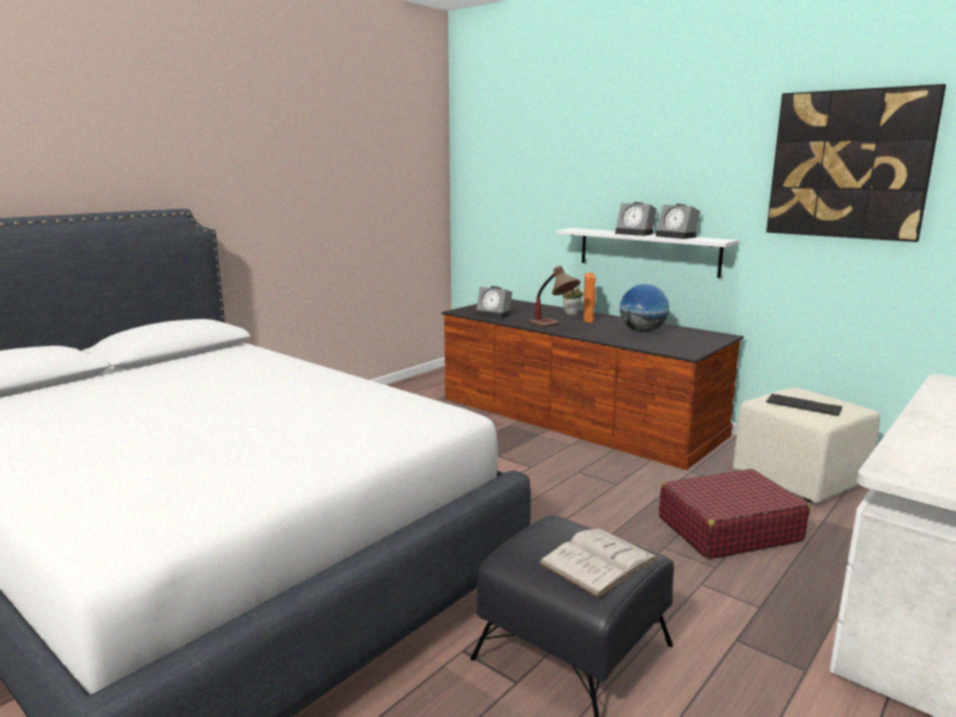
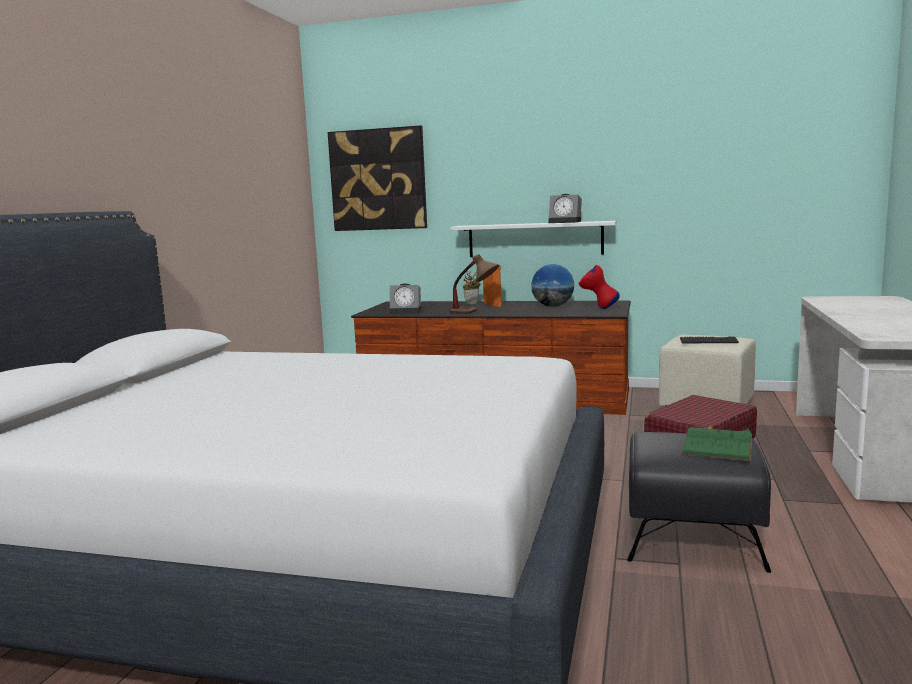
camera: 25 degrees left, 5 degrees down
white book [539,528,658,598] -> green book [682,427,752,461]
alarm clock [615,202,657,236] -> none
picture [766,84,946,242] -> picture moved to [328,125,427,231]
none -> red vase [579,265,620,309]

